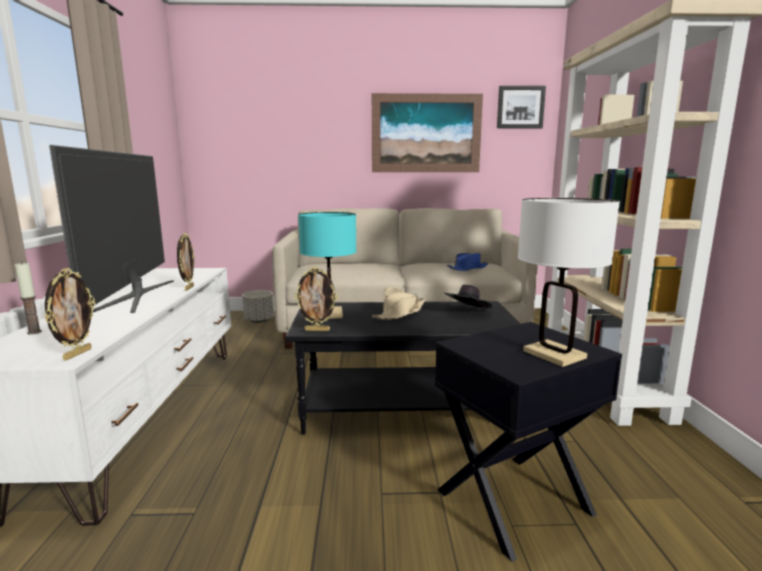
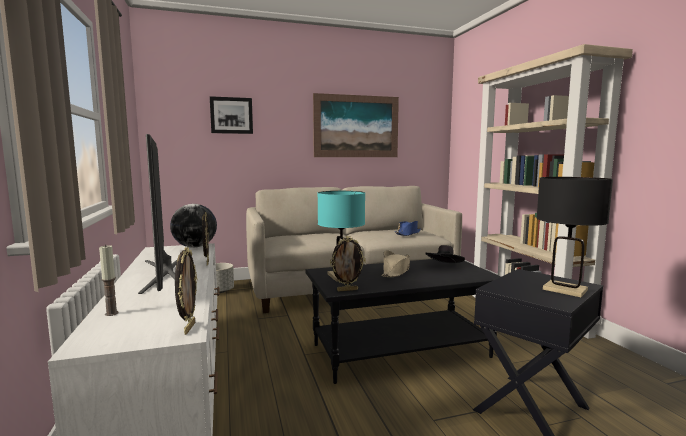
camera: 15 degrees left, 5 degrees down
picture [497,86,546,128] -> picture moved to [210,96,253,134]
white table lamp [518,198,620,367] -> black table lamp [536,177,613,297]
none -> globe [170,204,217,248]

